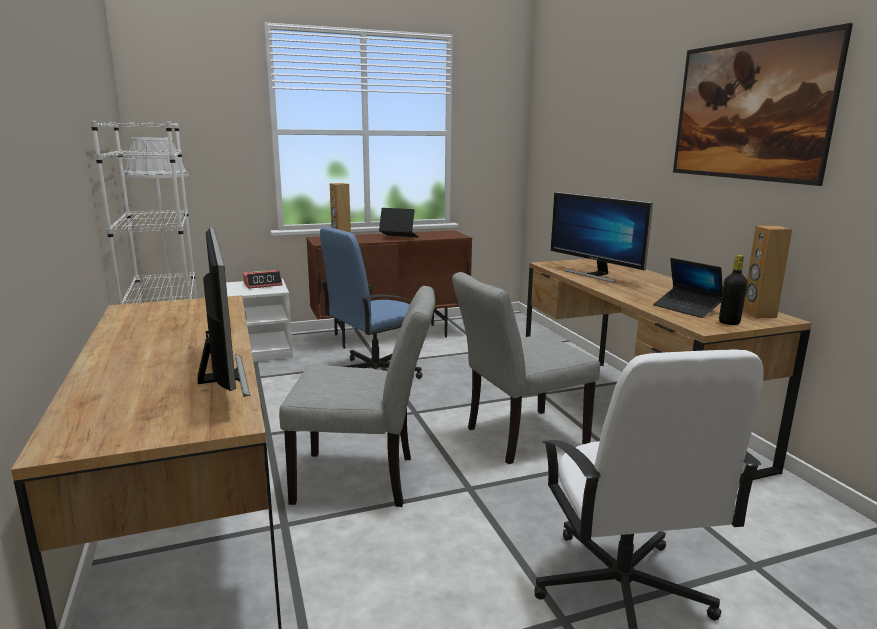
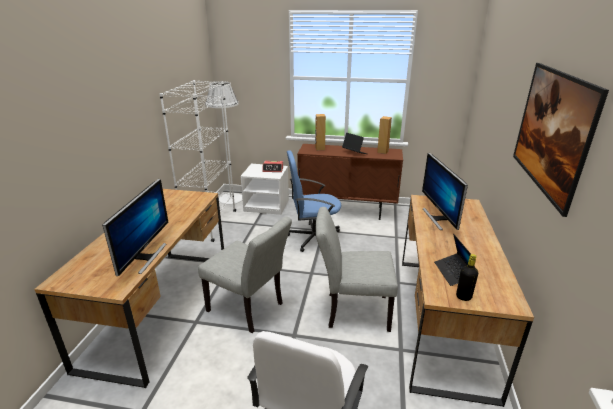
camera: 30 degrees right, 10 degrees up
brown speaker [743,226,792,318] -> brown speaker moved to [377,116,392,154]

